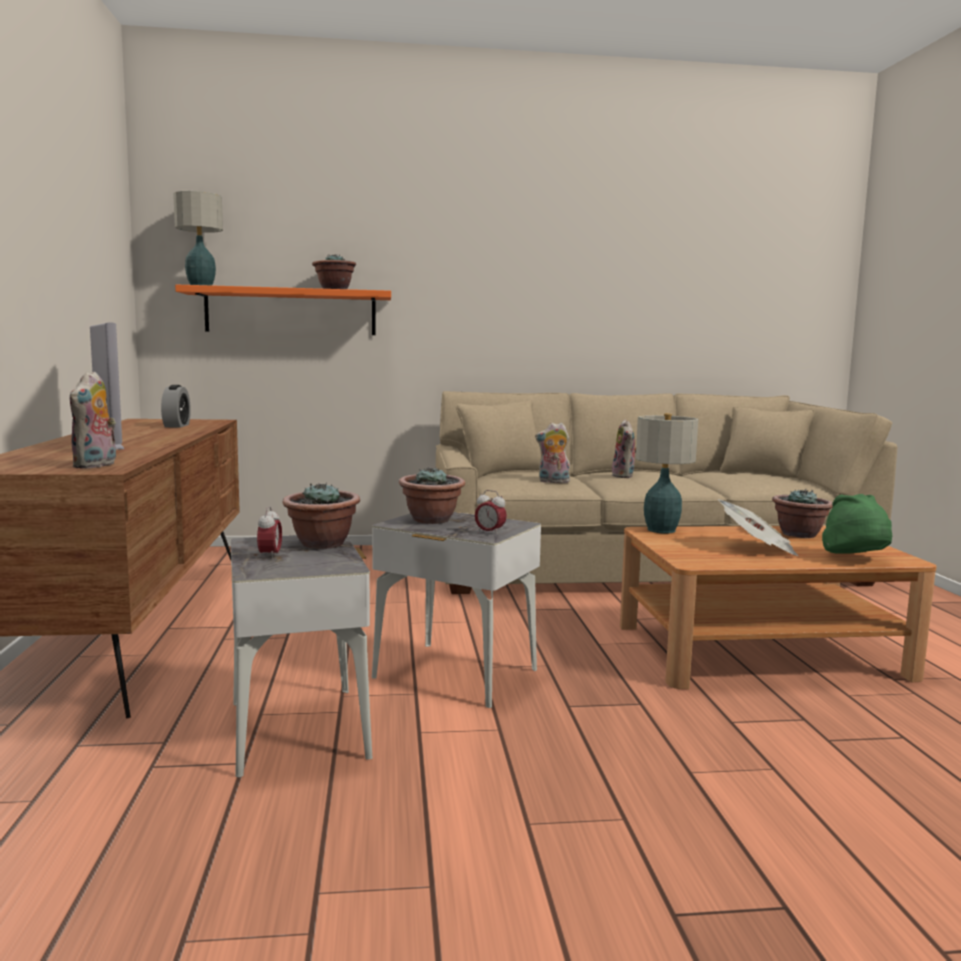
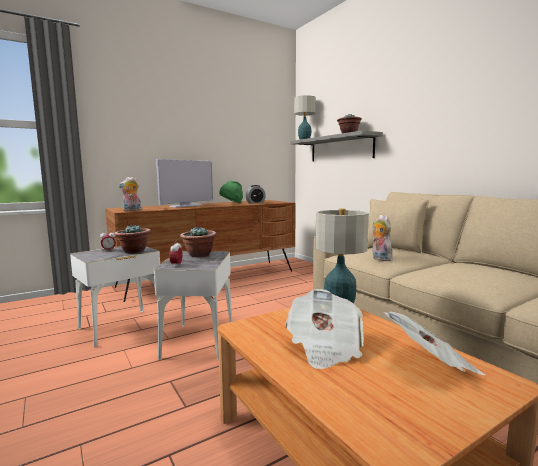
camera: 65 degrees right, 0 degrees up
orange shelf [175,284,391,335] -> grey shelf [290,130,383,162]
plush toy [612,419,636,478] -> none
potted plant [772,488,833,538] -> newspaper [383,311,485,375]
green hat [822,494,892,554] -> green hat moved to [219,181,243,203]

